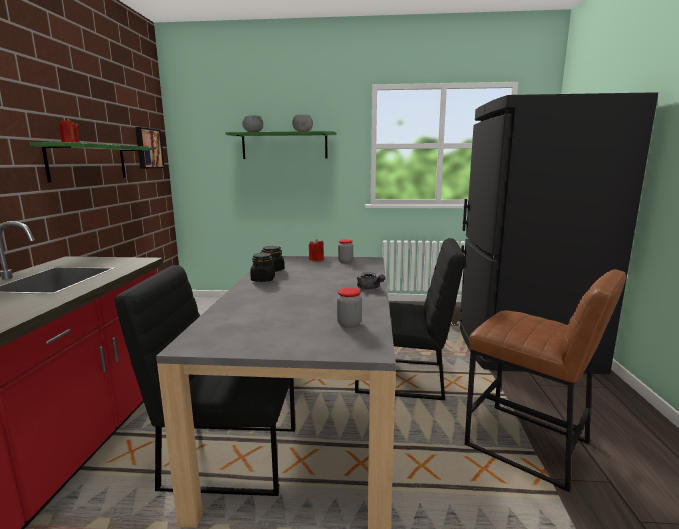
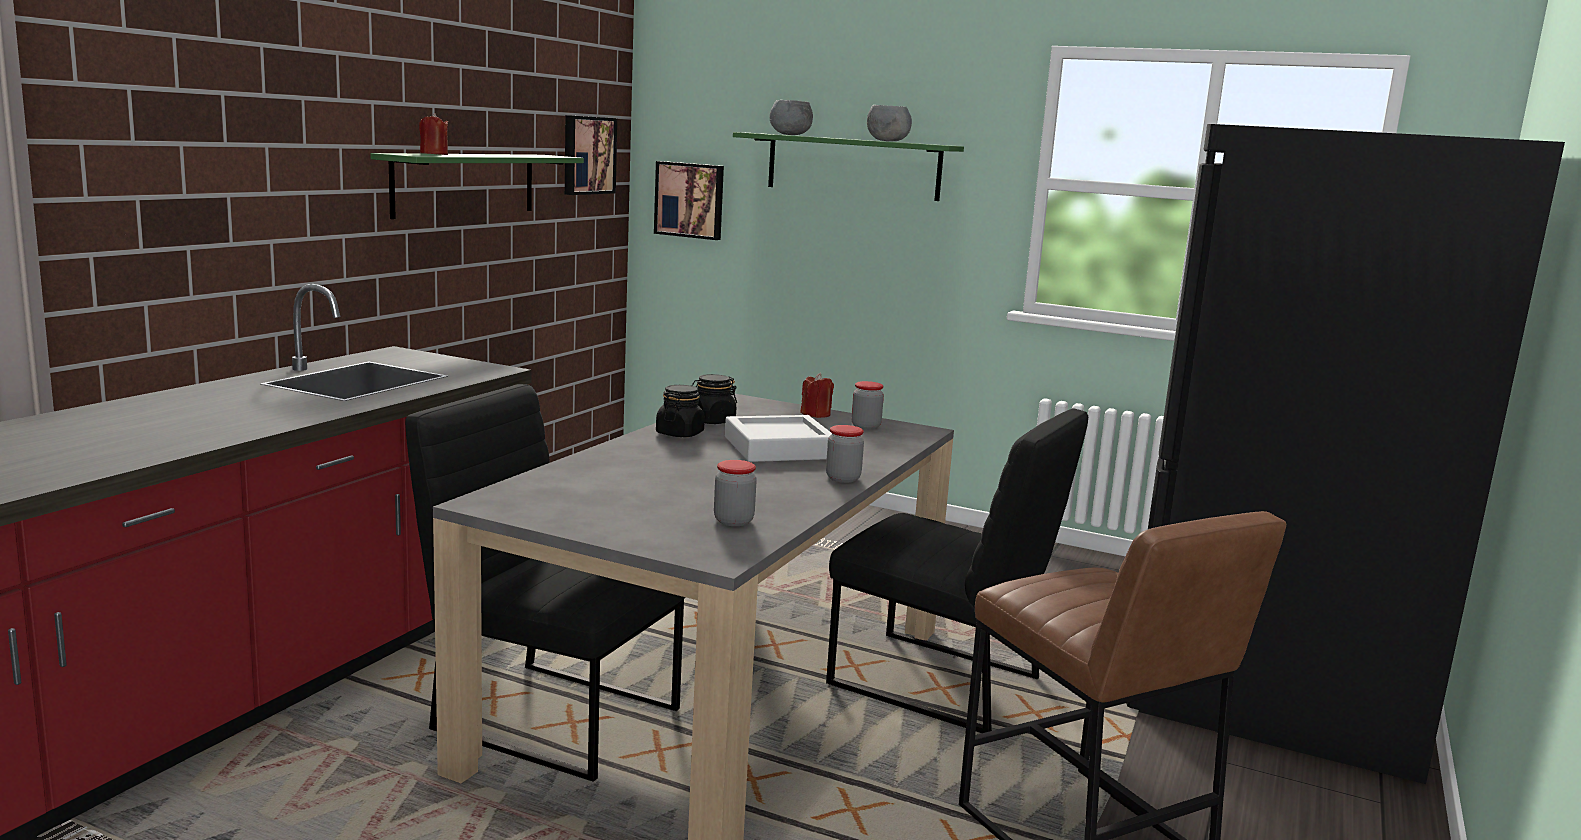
camera: 20 degrees right, 0 degrees up
grey teapot [357,272,385,290] -> jar [826,425,864,483]
none -> picture [654,161,724,240]
none -> grey tray [725,415,832,462]

